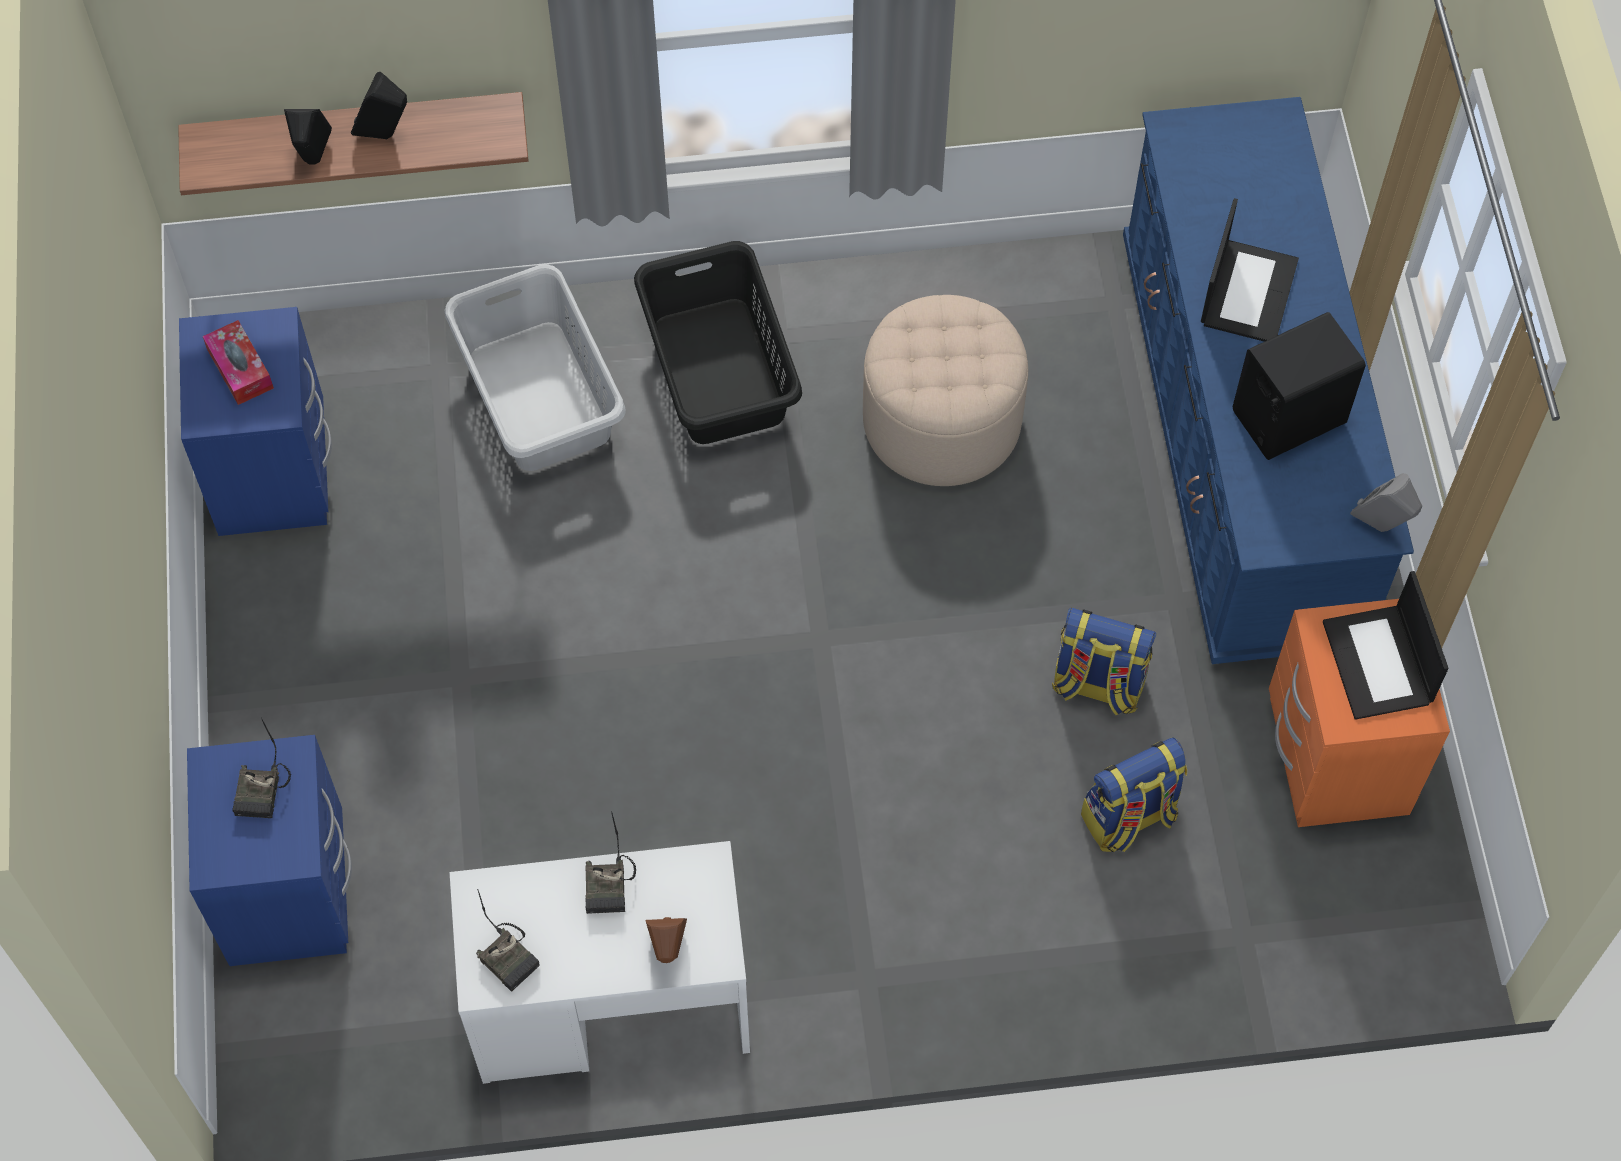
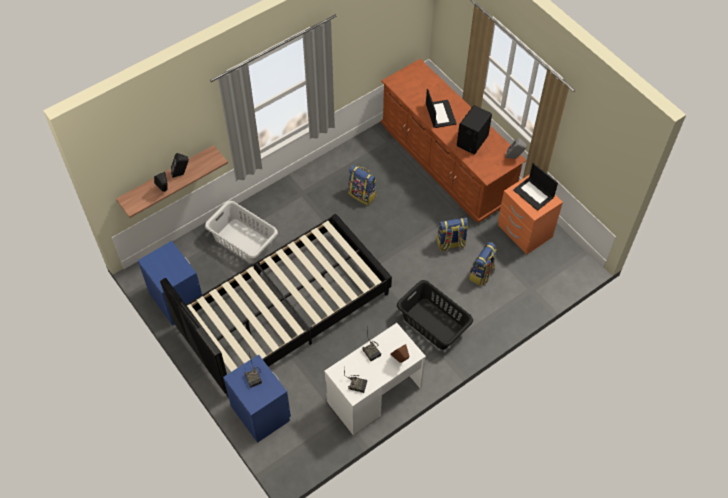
camera: 30 degrees left, 5 degrees down
tissue box [203,320,274,405] -> none
black laundry basket [634,241,802,444] -> black laundry basket moved to [397,280,473,350]
beige ottoman [863,295,1028,486] -> backpack [348,165,376,205]
blue dresser [1123,97,1414,664] -> brown dresser [381,59,527,223]
none -> black bed [160,214,392,398]

